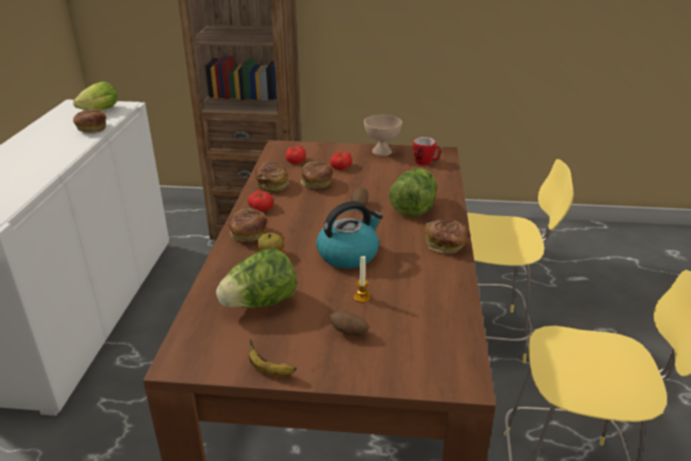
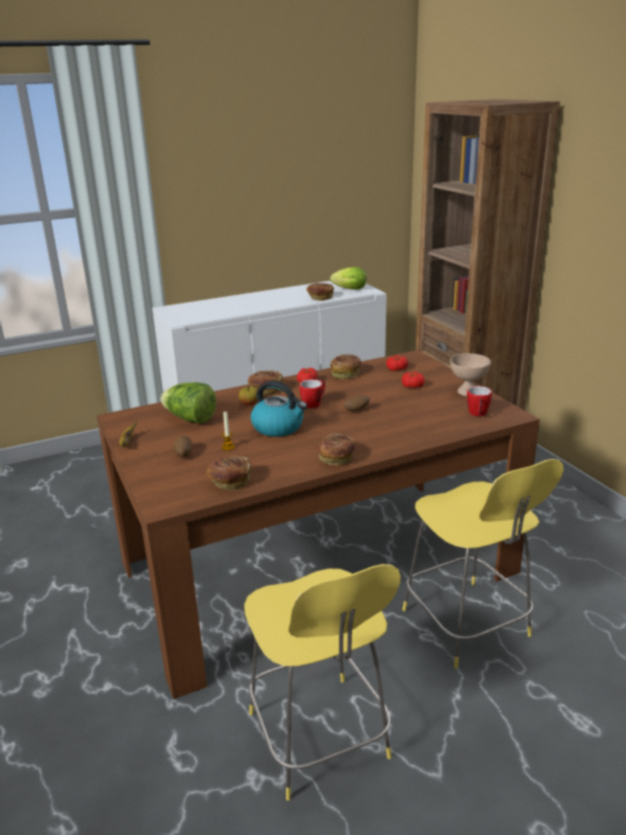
camera: 60 degrees right, 5 degrees down
bread [301,161,333,189] -> bread moved to [207,456,251,491]
lettuce [389,168,437,217] -> none
none -> mug [299,379,325,408]

